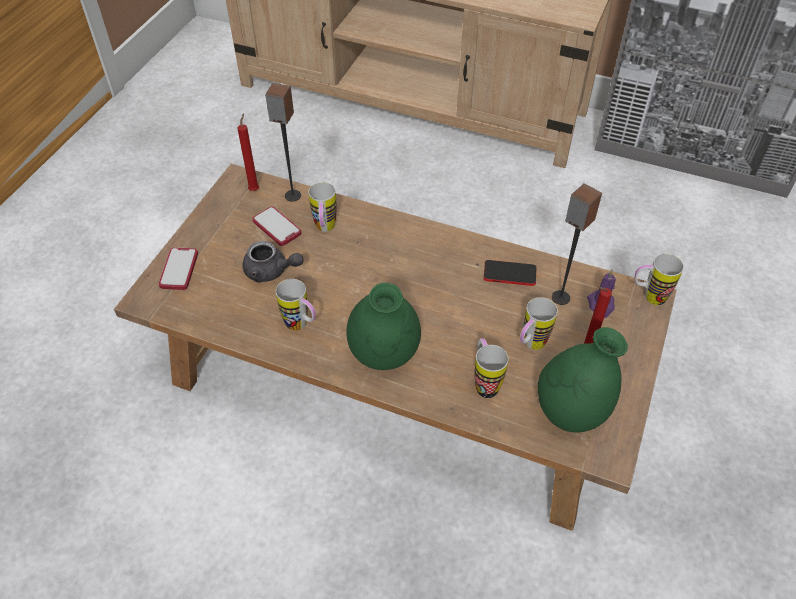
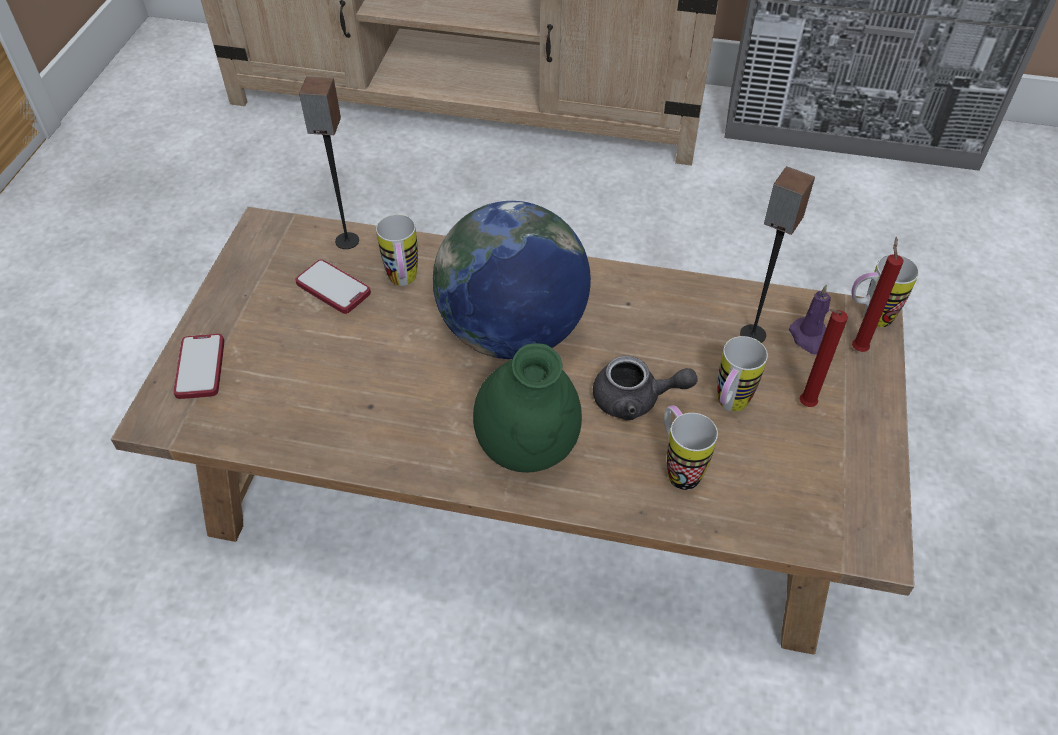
camera: 10 degrees left, 0 degrees up
red candle [237,113,259,191] -> red candle moved to [852,237,904,352]
grey teapot [243,241,303,283] -> grey teapot moved to [593,356,698,420]
mug [276,279,316,331] -> none
phone [483,260,536,286] -> none
green vase [538,327,628,432] -> none
none -> globe [433,201,591,359]

